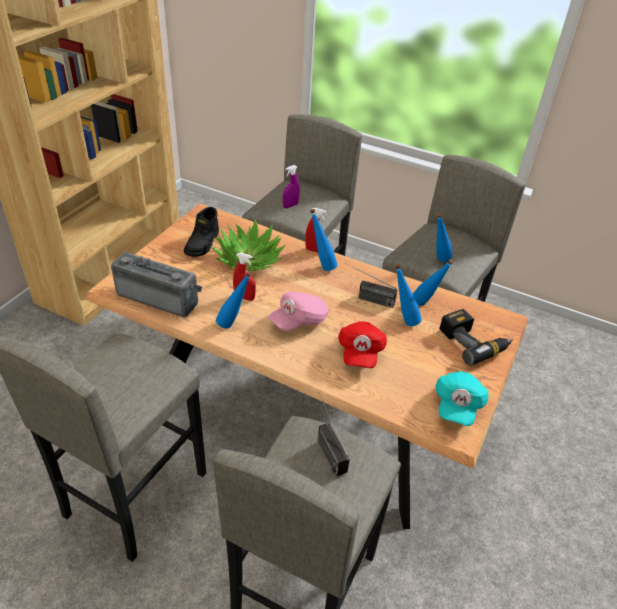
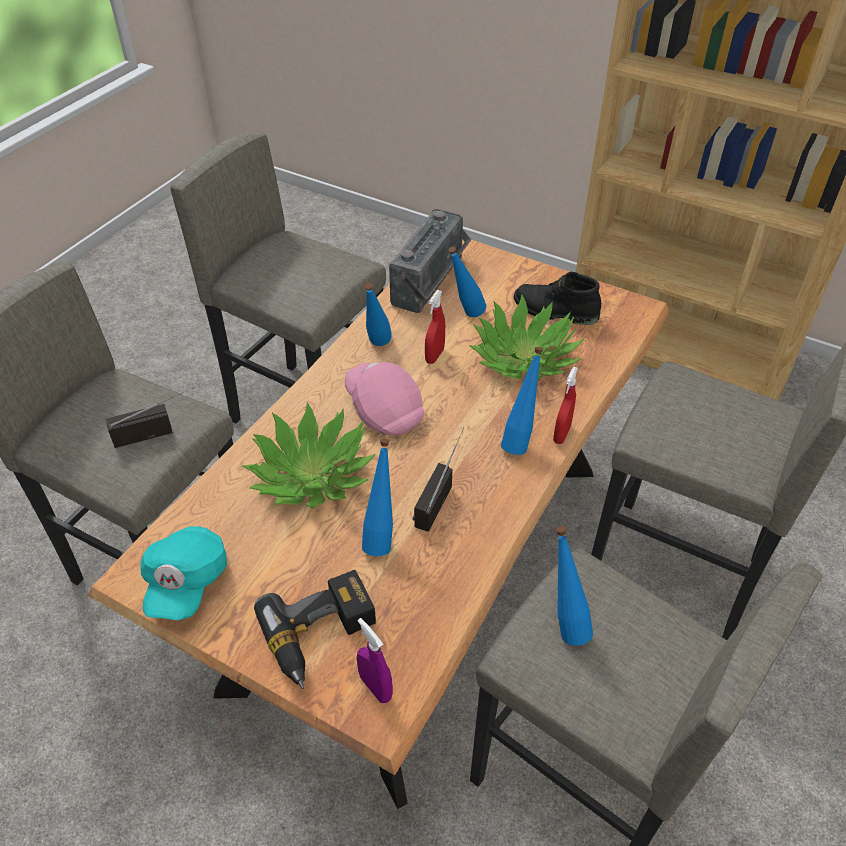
camera: 95 degrees right, 5 degrees up
purple spray bottle [283,165,299,209] -> purple spray bottle moved to [356,618,393,703]
red cap [338,321,387,368] -> potted plant [242,402,376,509]
blue bottle [413,259,454,306] -> blue bottle moved to [449,246,486,317]
turquoise cap [435,371,489,426] -> turquoise cap turned 105 degrees counterclockwise [140,526,227,620]

